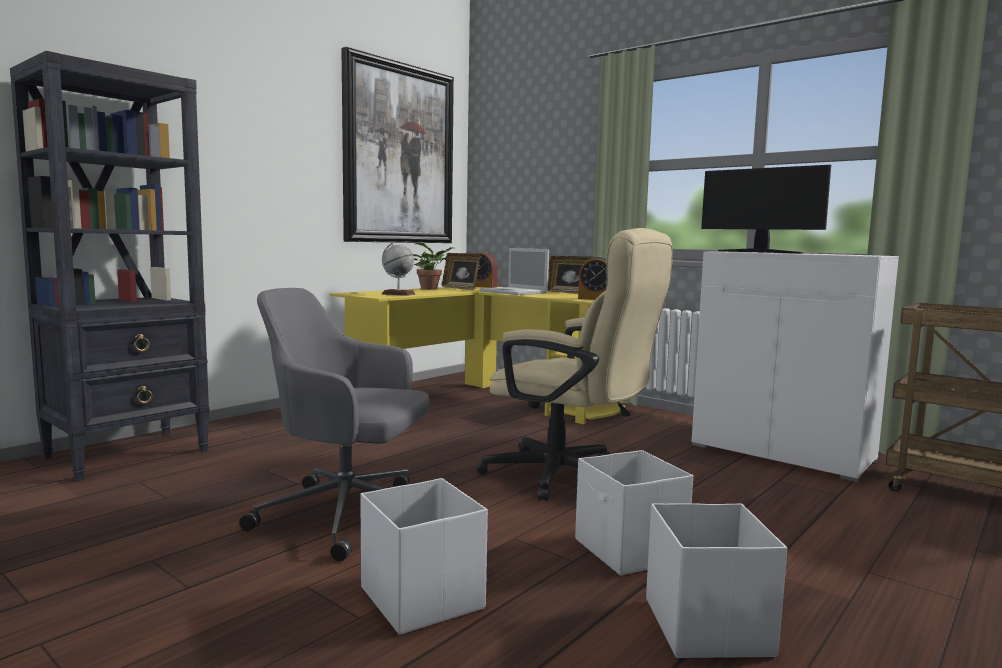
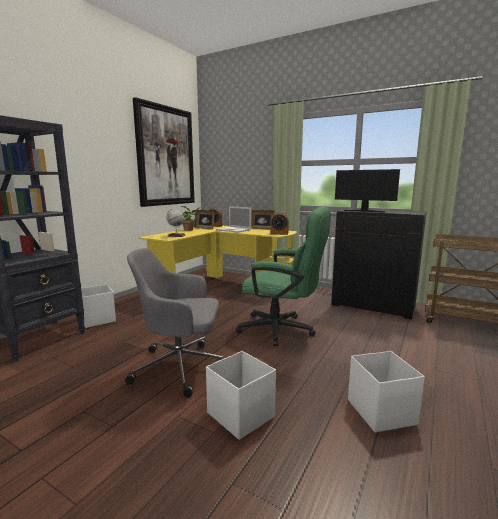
camera: 10 degrees left, 5 degrees up
beige office chair [476,228,673,501] -> green office chair [235,207,331,346]
white storage box [575,450,693,576] -> white storage box moved to [81,284,116,328]
white cabinet [691,251,899,482] -> black cabinet [331,208,427,320]

